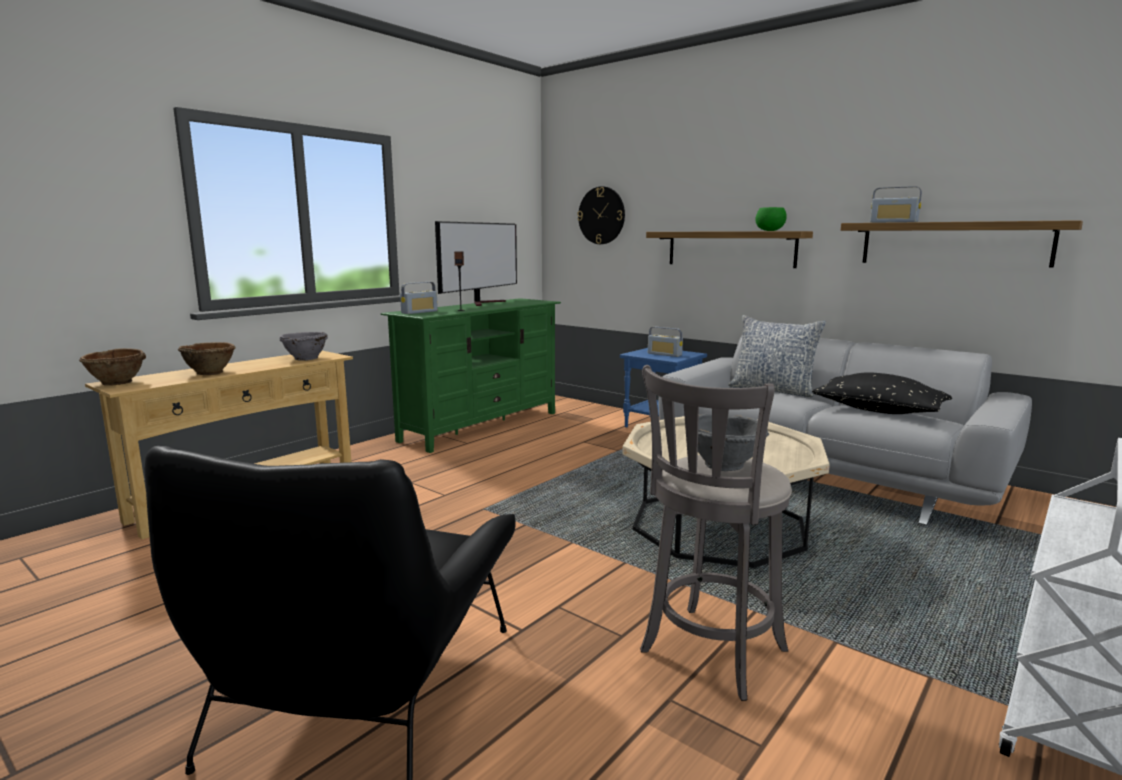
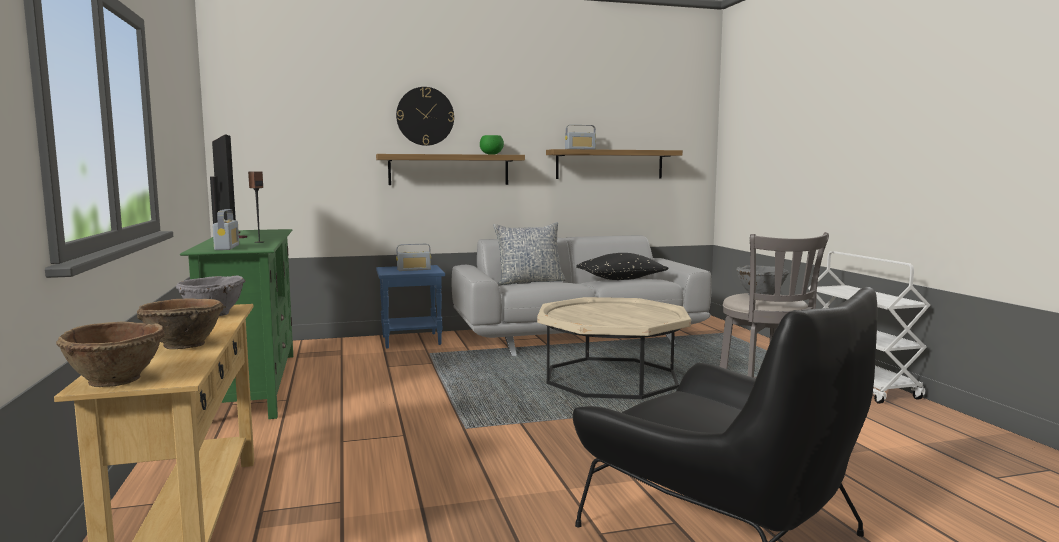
camera: 55 degrees left, 5 degrees down
wall clock [577,186,625,244] -> wall clock moved to [396,87,454,146]

